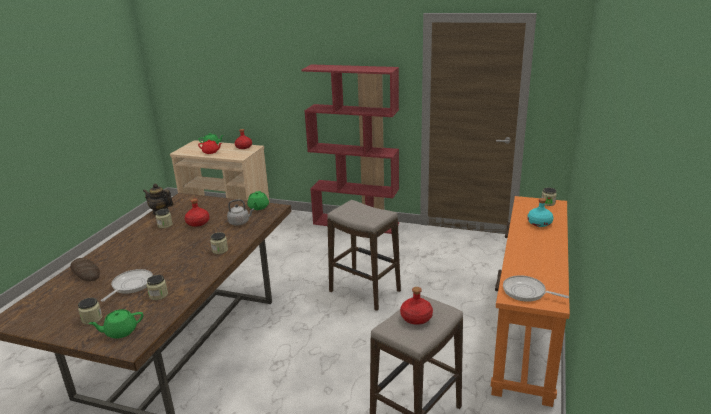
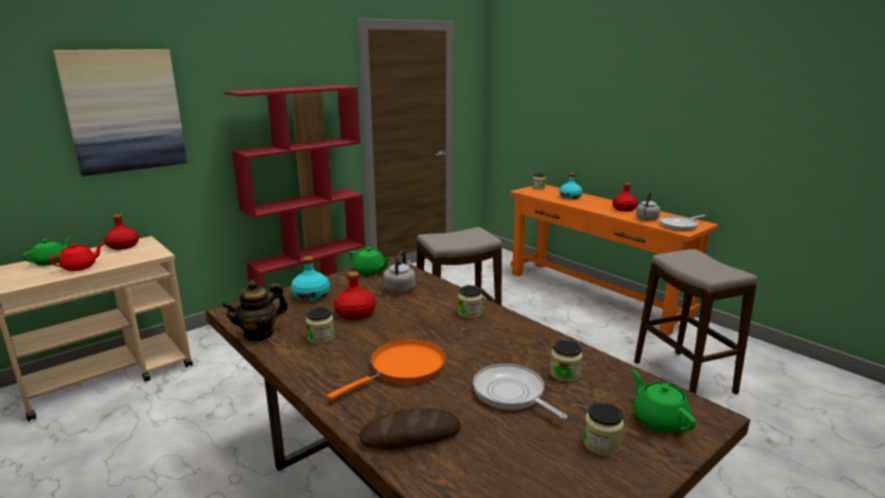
camera: 60 degrees left, 5 degrees down
green teapot [88,309,143,339] -> green teapot turned 150 degrees clockwise [632,370,696,433]
red bottle [400,287,433,325] -> red bottle moved to [612,183,638,211]
none -> picture [53,49,187,176]
none -> turquoise bottle [291,256,330,301]
none -> orange frying pan [327,339,446,400]
none -> grey kettle [636,191,660,221]

